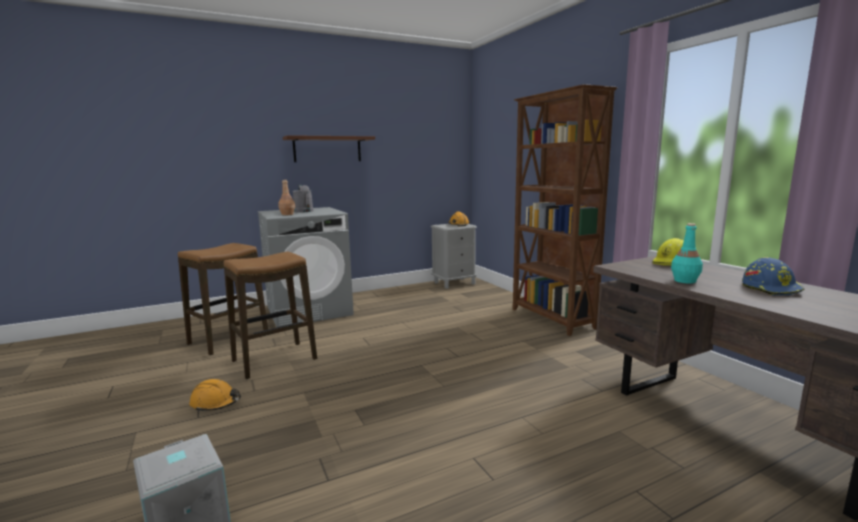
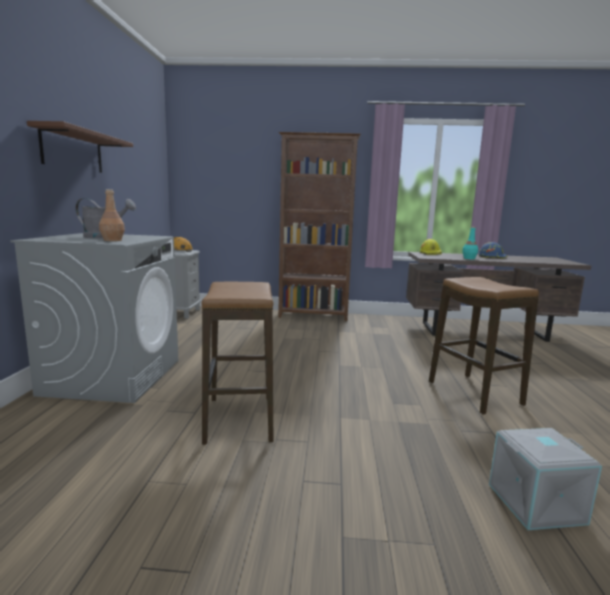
camera: 60 degrees left, 0 degrees up
stool [178,243,268,355] -> stool moved to [429,277,539,415]
orange hard hat [189,379,241,412] -> none

